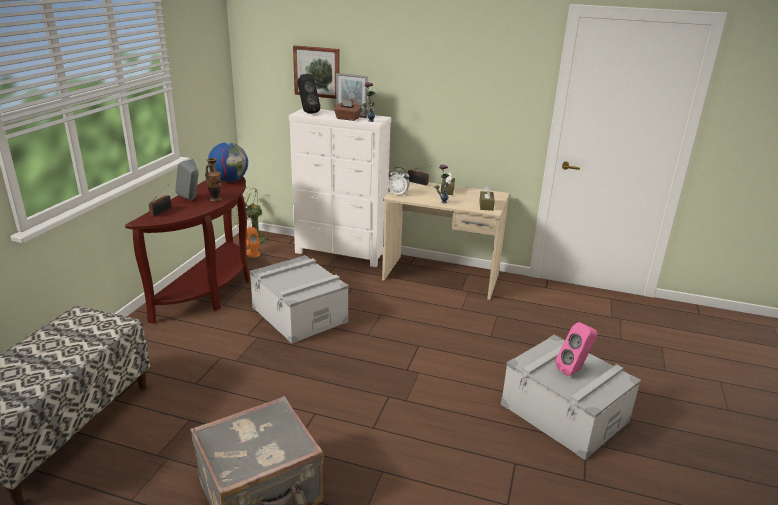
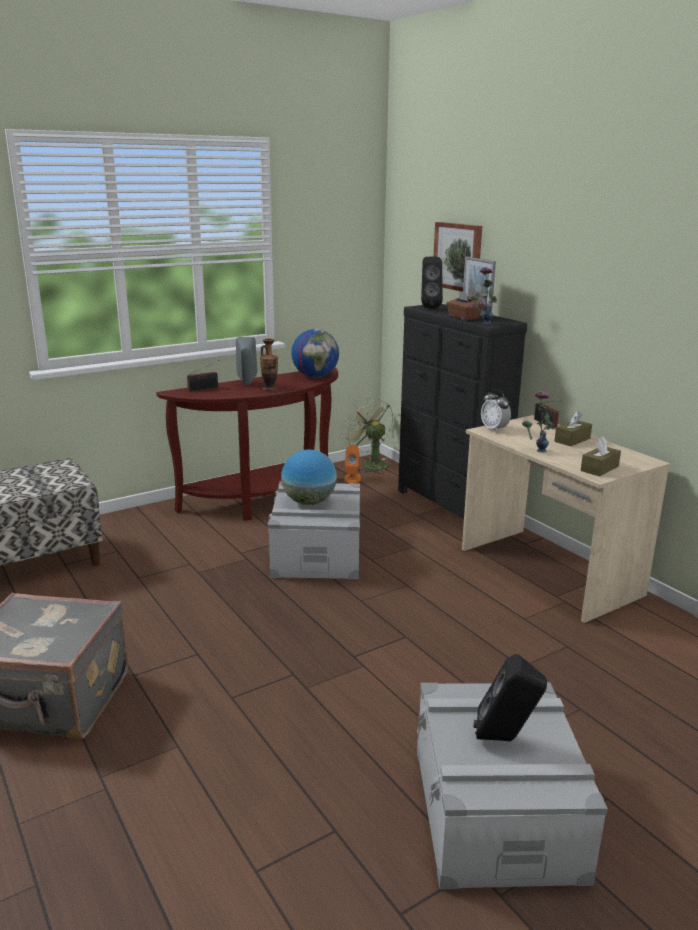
camera: 40 degrees right, 5 degrees down
white dresser [289,108,391,267] -> black dresser [398,304,527,519]
pink speaker [555,322,597,376] -> black speaker [473,654,547,741]
none -> globe [281,449,337,505]

